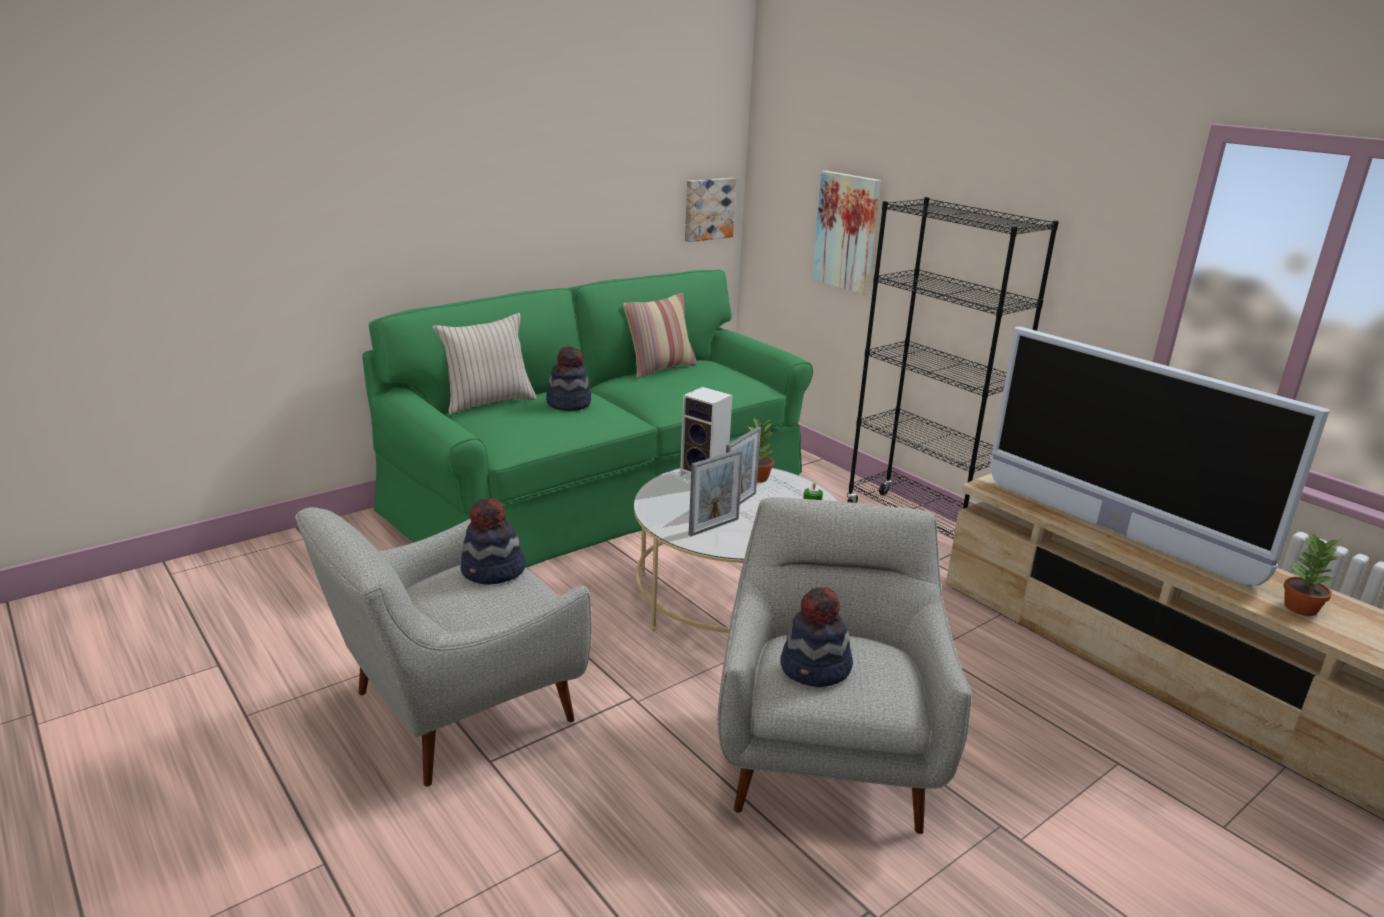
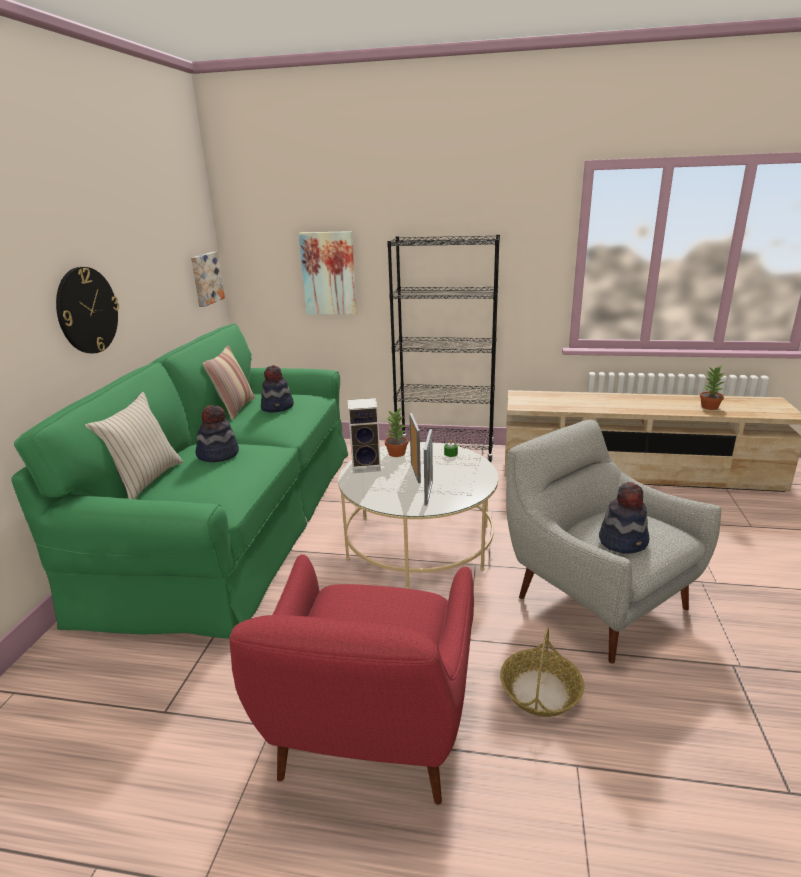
camera: 40 degrees left, 0 degrees up
grey armchair [295,507,592,786] -> red armchair [229,554,474,805]
hat [460,498,526,585] -> hat moved to [261,365,294,413]
television [990,327,1330,586] -> none
none -> wall clock [56,267,119,353]
none -> basket [500,628,584,717]

